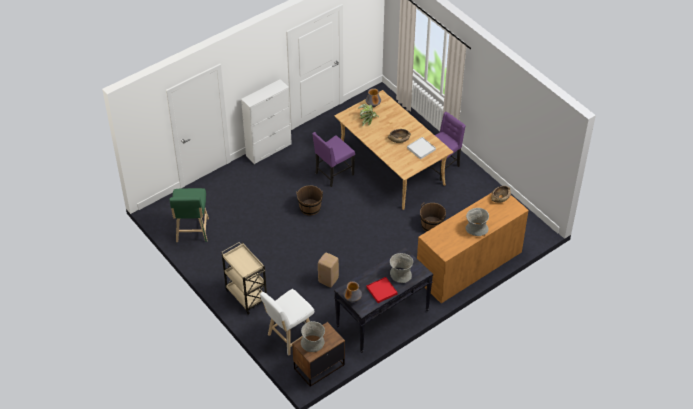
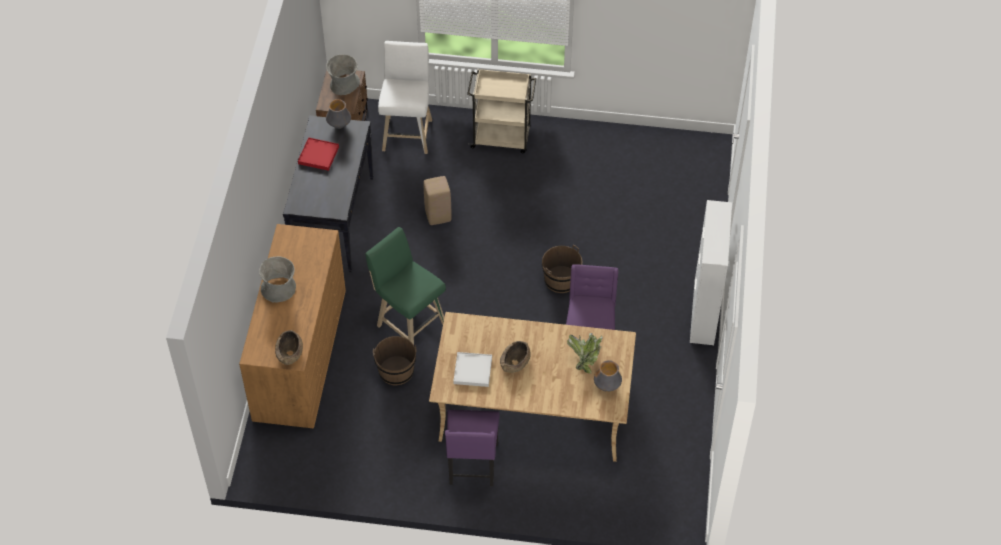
camera: 135 degrees right, 5 degrees up
green stool [170,188,209,242] -> green stool moved to [365,227,446,345]
grey vase [390,253,413,283] -> none

